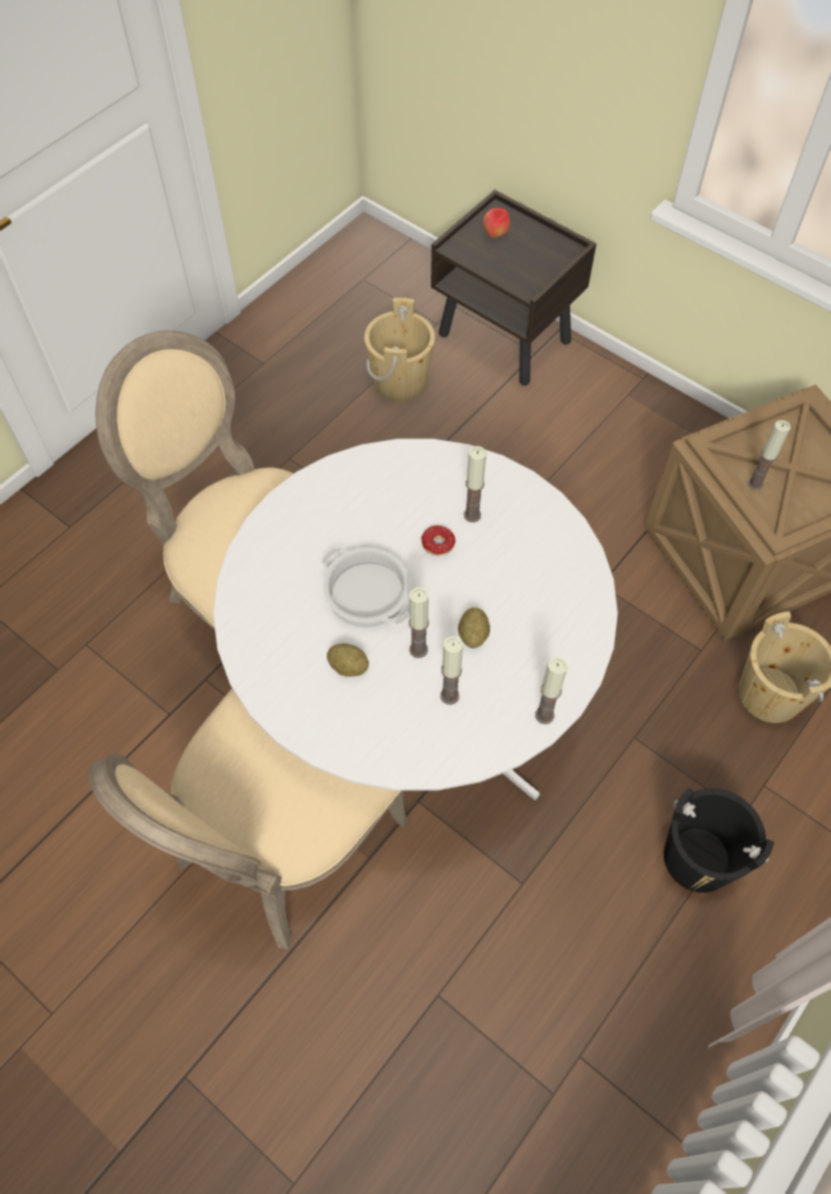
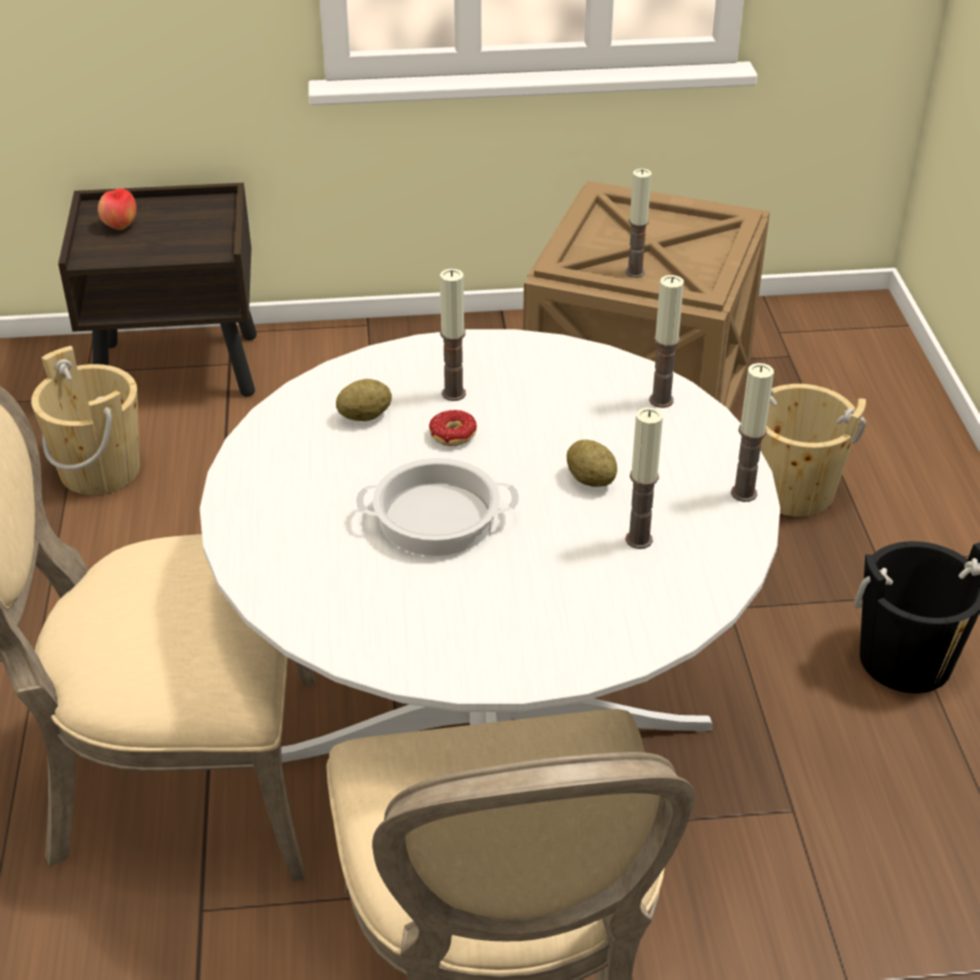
camera: 45 degrees left, 20 degrees down
potato [327,644,369,677] -> potato moved to [336,379,392,421]
candle [409,587,429,658] -> candle moved to [649,275,684,408]

